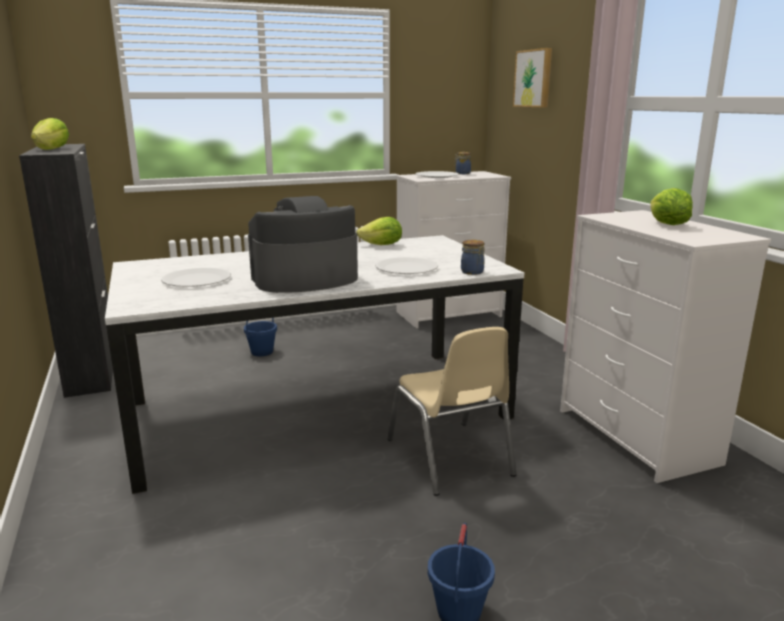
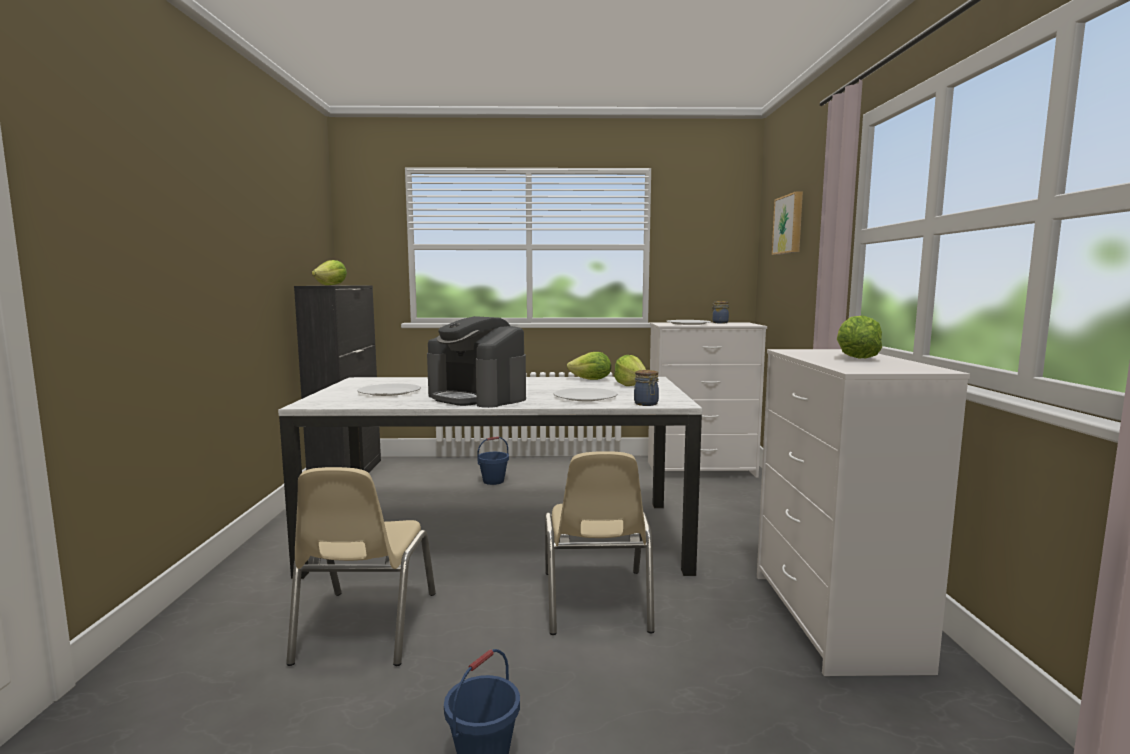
camera: 20 degrees right, 10 degrees down
coffee machine [248,196,358,293] -> coffee machine turned 135 degrees counterclockwise [427,316,526,408]
none -> beige chair [286,467,436,666]
none -> lettuce [614,355,646,386]

